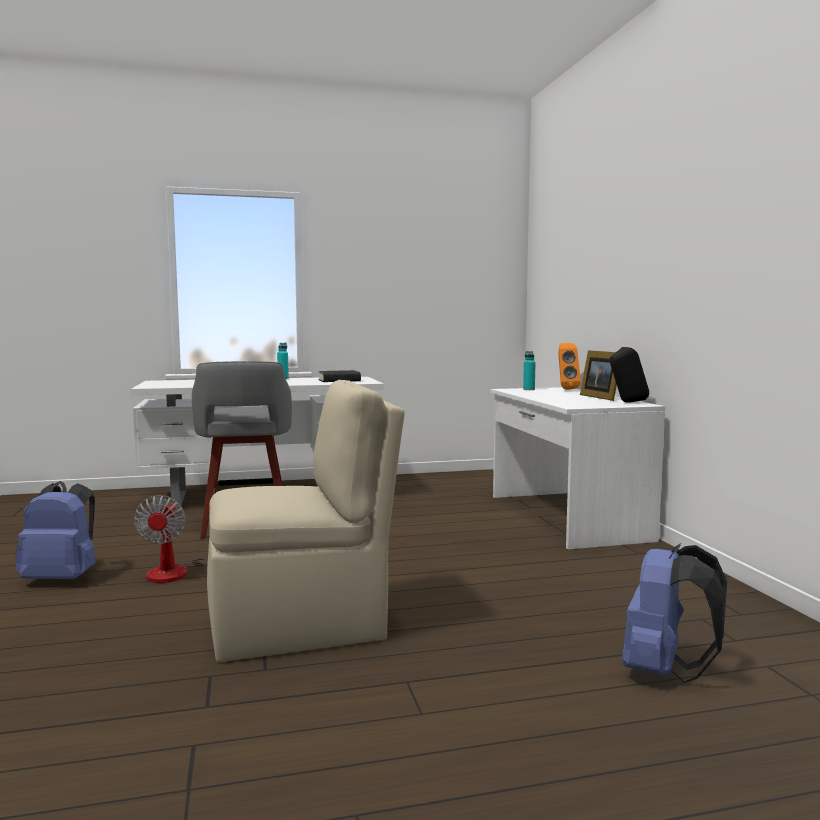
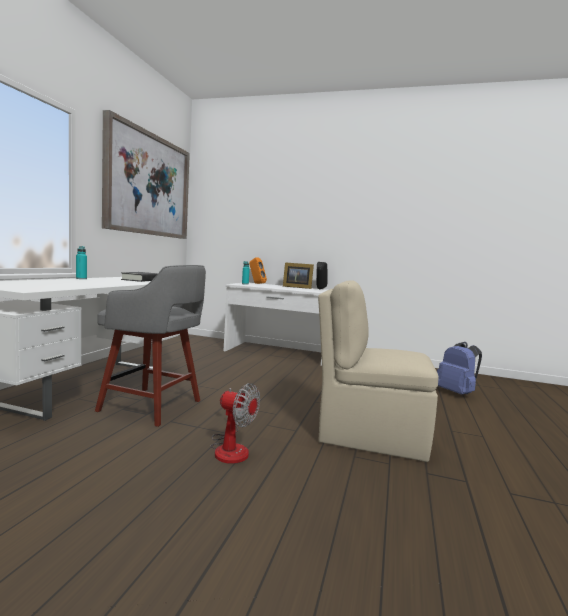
camera: 60 degrees left, 0 degrees up
blue backpack [15,481,96,579] -> none
beige chair [207,380,405,662] -> beige chair turned 90 degrees counterclockwise [318,281,439,462]
none -> picture [102,110,190,239]

